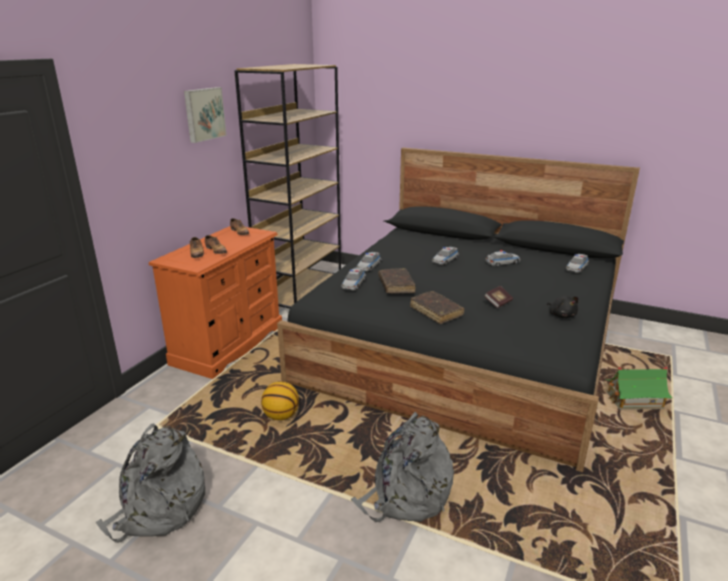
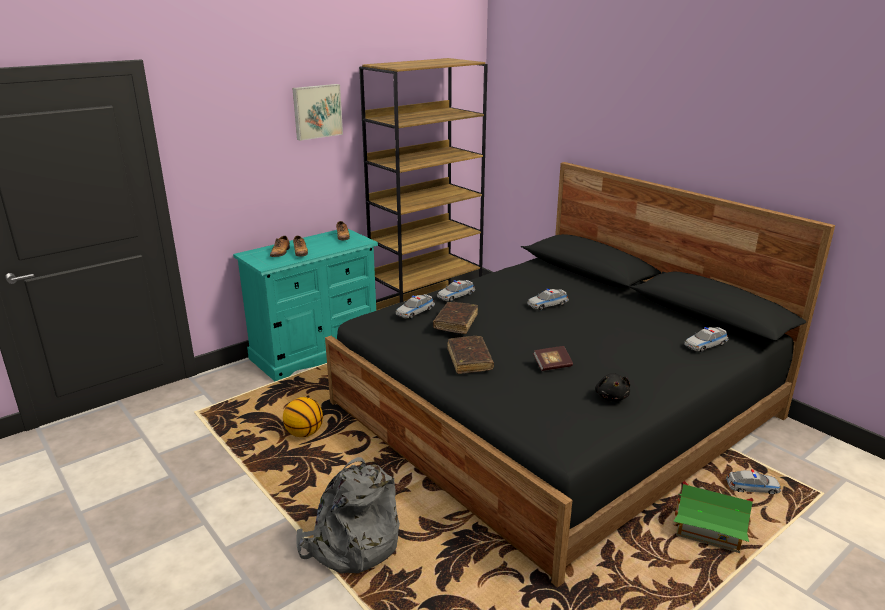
camera: 25 degrees right, 0 degrees up
grey backpack [96,423,205,543] -> none
orange dresser [149,226,282,379] -> turquoise dresser [233,229,378,381]
toy car [485,250,521,267] -> toy car moved to [726,469,781,494]

